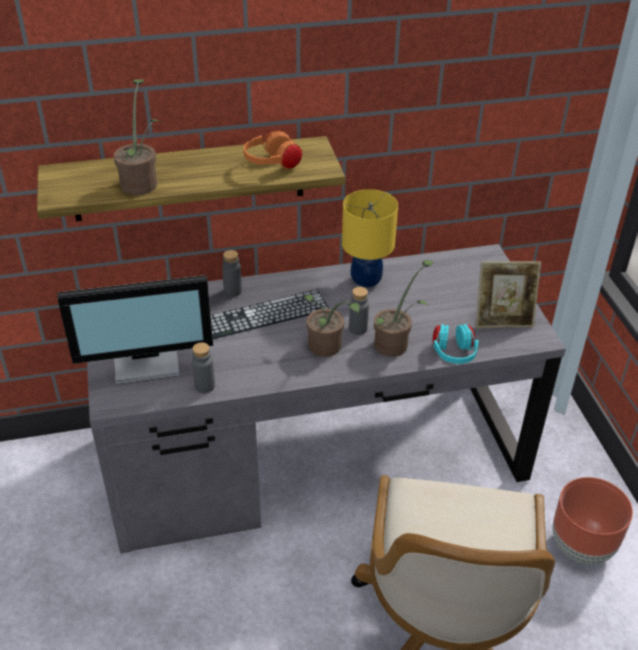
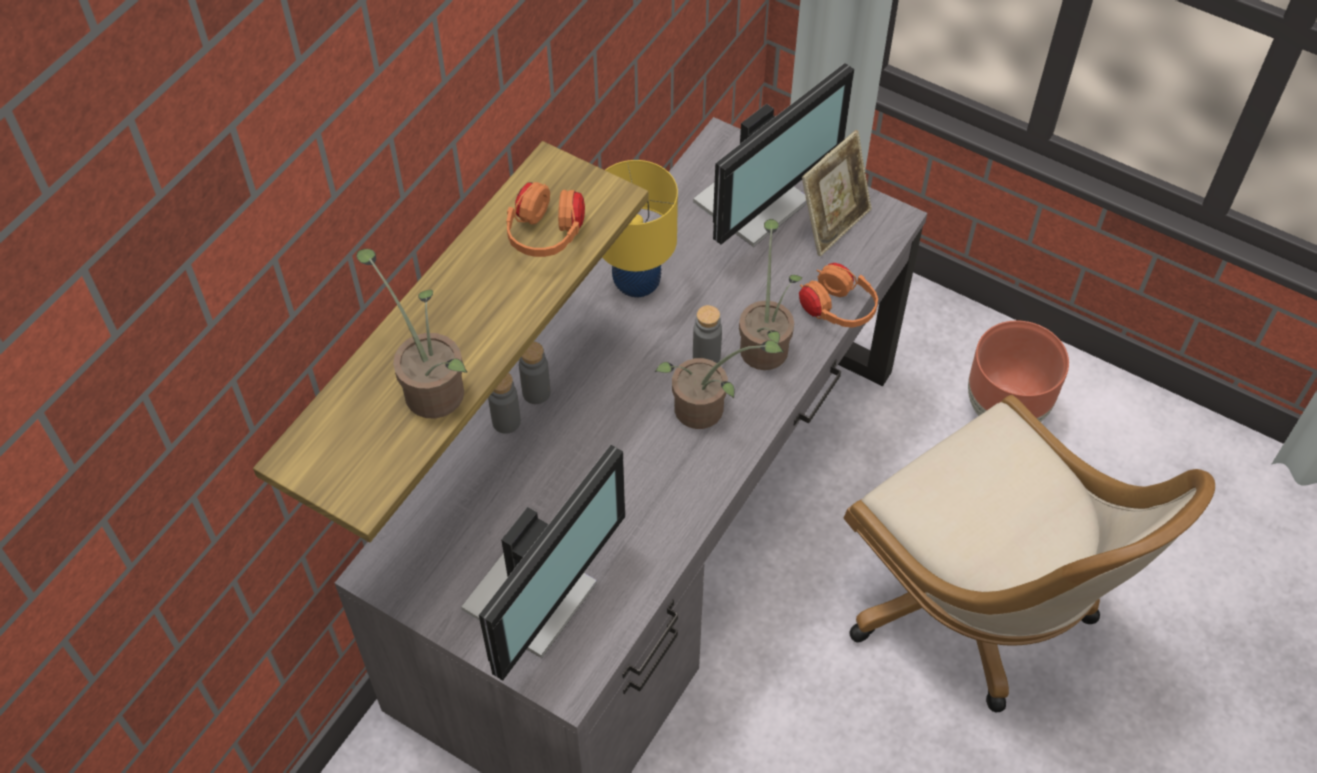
camera: 45 degrees left, 15 degrees up
grey bottle [192,342,215,393] -> grey bottle moved to [519,342,551,404]
keyboard [211,289,329,339] -> none
turquoise headphones [433,324,479,364] -> orange headphones [799,263,878,328]
none -> monitor [693,63,854,247]

